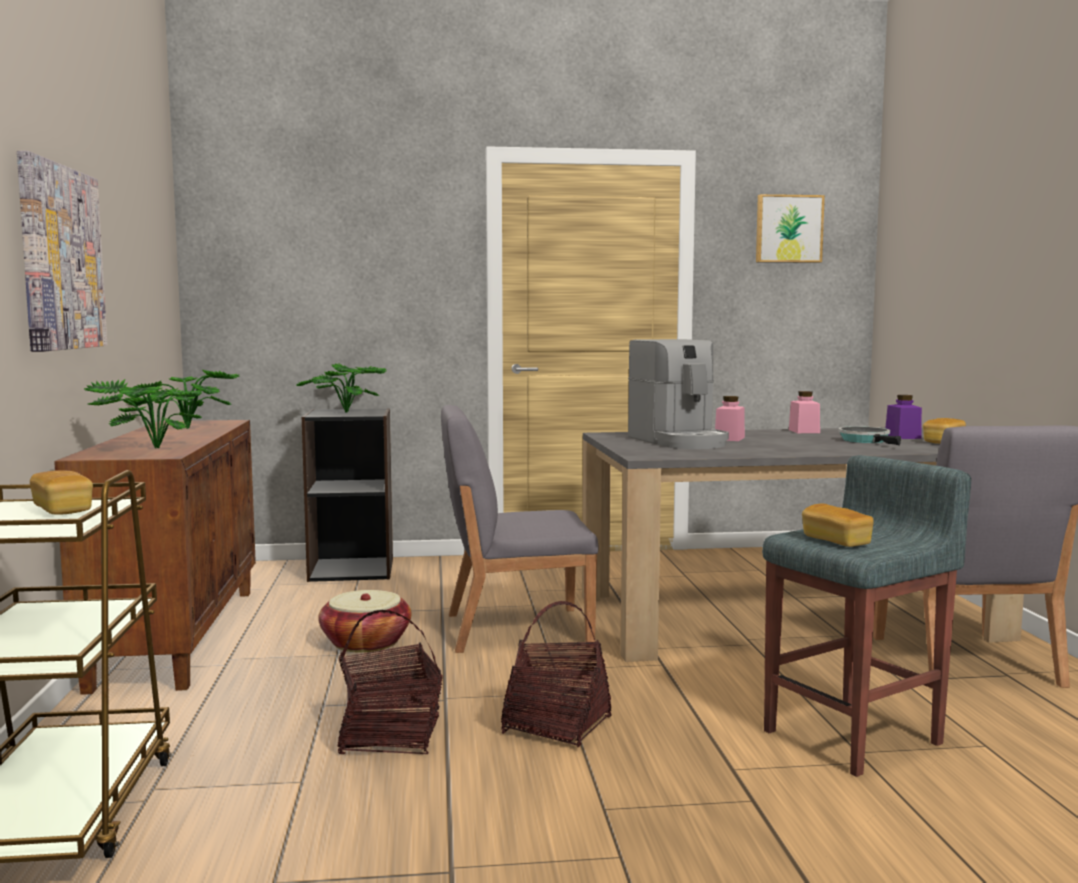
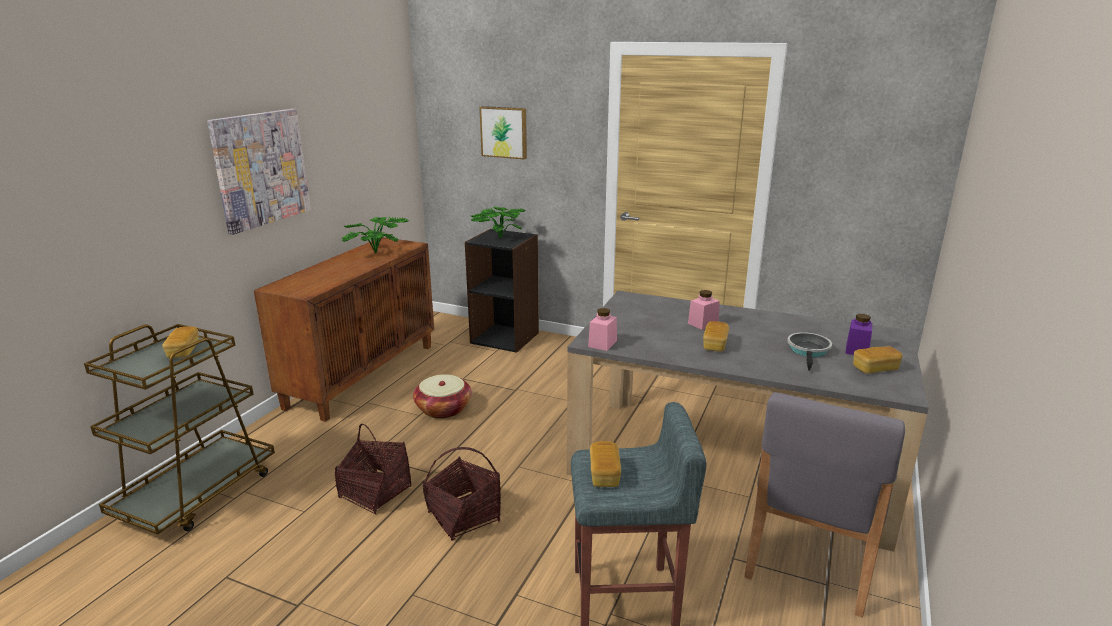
camera: 30 degrees right, 15 degrees up
potted plant [83,379,203,448] -> none
grey chair [441,405,598,653] -> none
coffee machine [628,339,729,449] -> none
picture [756,194,825,263] -> picture moved to [479,106,527,159]
pink jar [789,391,820,433] -> pink jar moved to [588,308,617,351]
none -> bread [703,321,729,352]

